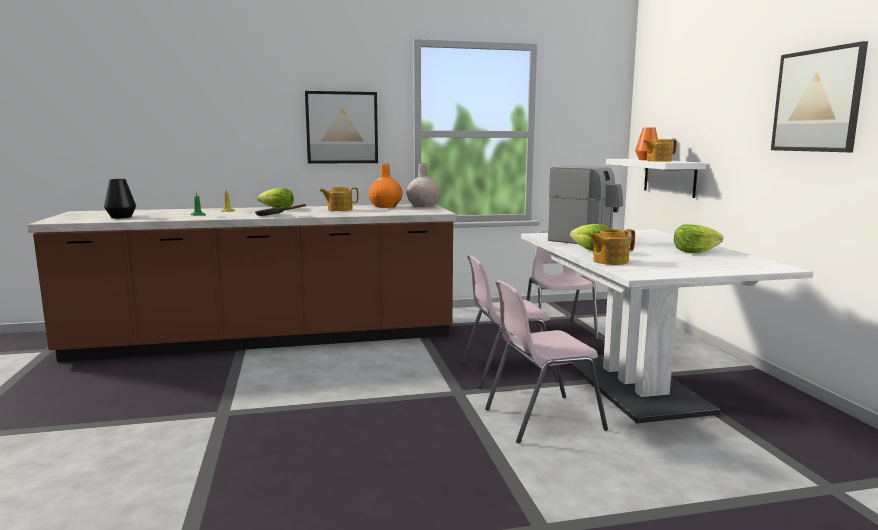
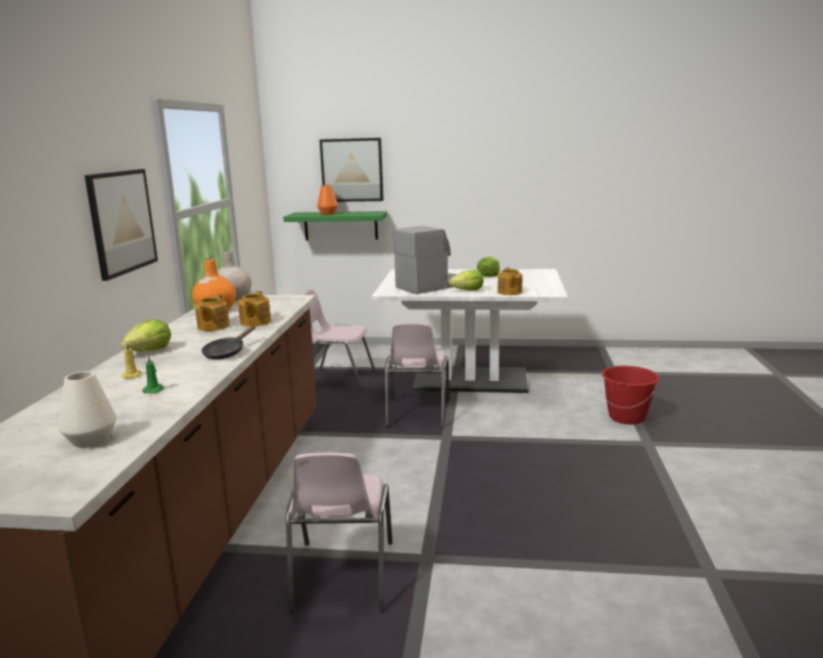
camera: 70 degrees left, 5 degrees up
black vase [104,179,136,218] -> white vase [58,371,117,448]
pink chair [485,280,608,444] -> pink chair moved to [286,453,393,613]
white shelf [606,159,706,198] -> green shelf [283,211,387,240]
teapot [643,139,677,162] -> teapot moved to [238,291,271,327]
picture [771,41,868,152] -> picture moved to [320,138,384,202]
none -> red bucket [600,366,659,425]

